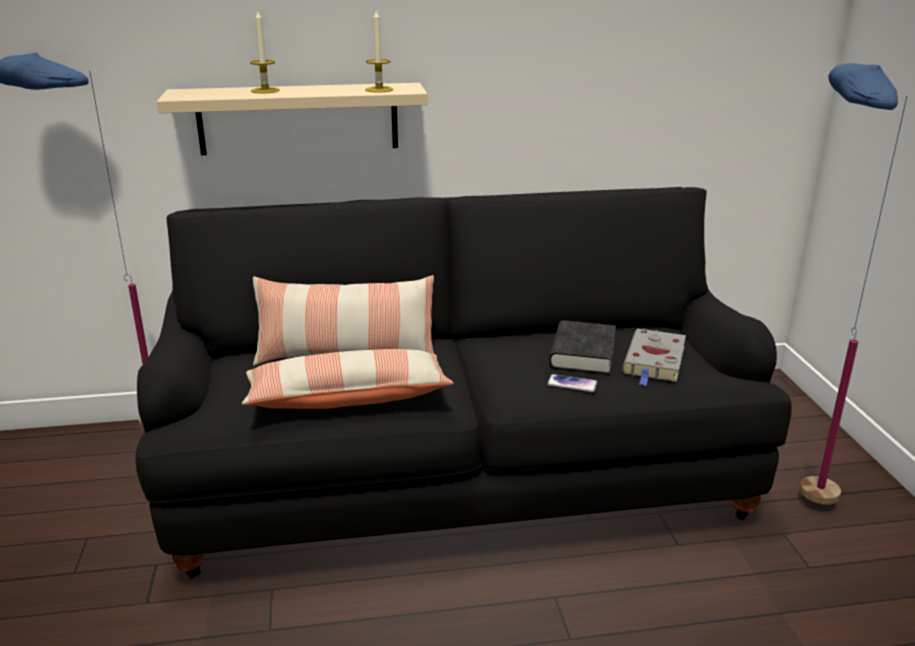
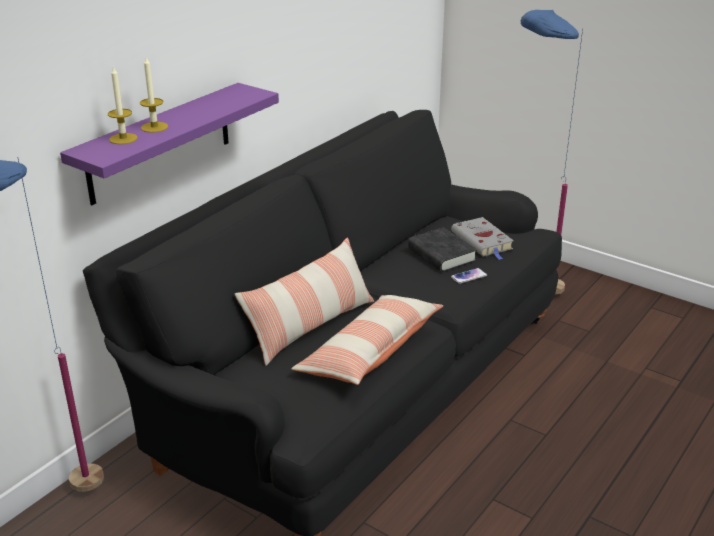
camera: 45 degrees left, 5 degrees up
beige shelf [157,83,428,155] -> purple shelf [60,83,279,205]
candle [365,11,393,93] -> candle moved to [108,66,138,144]

